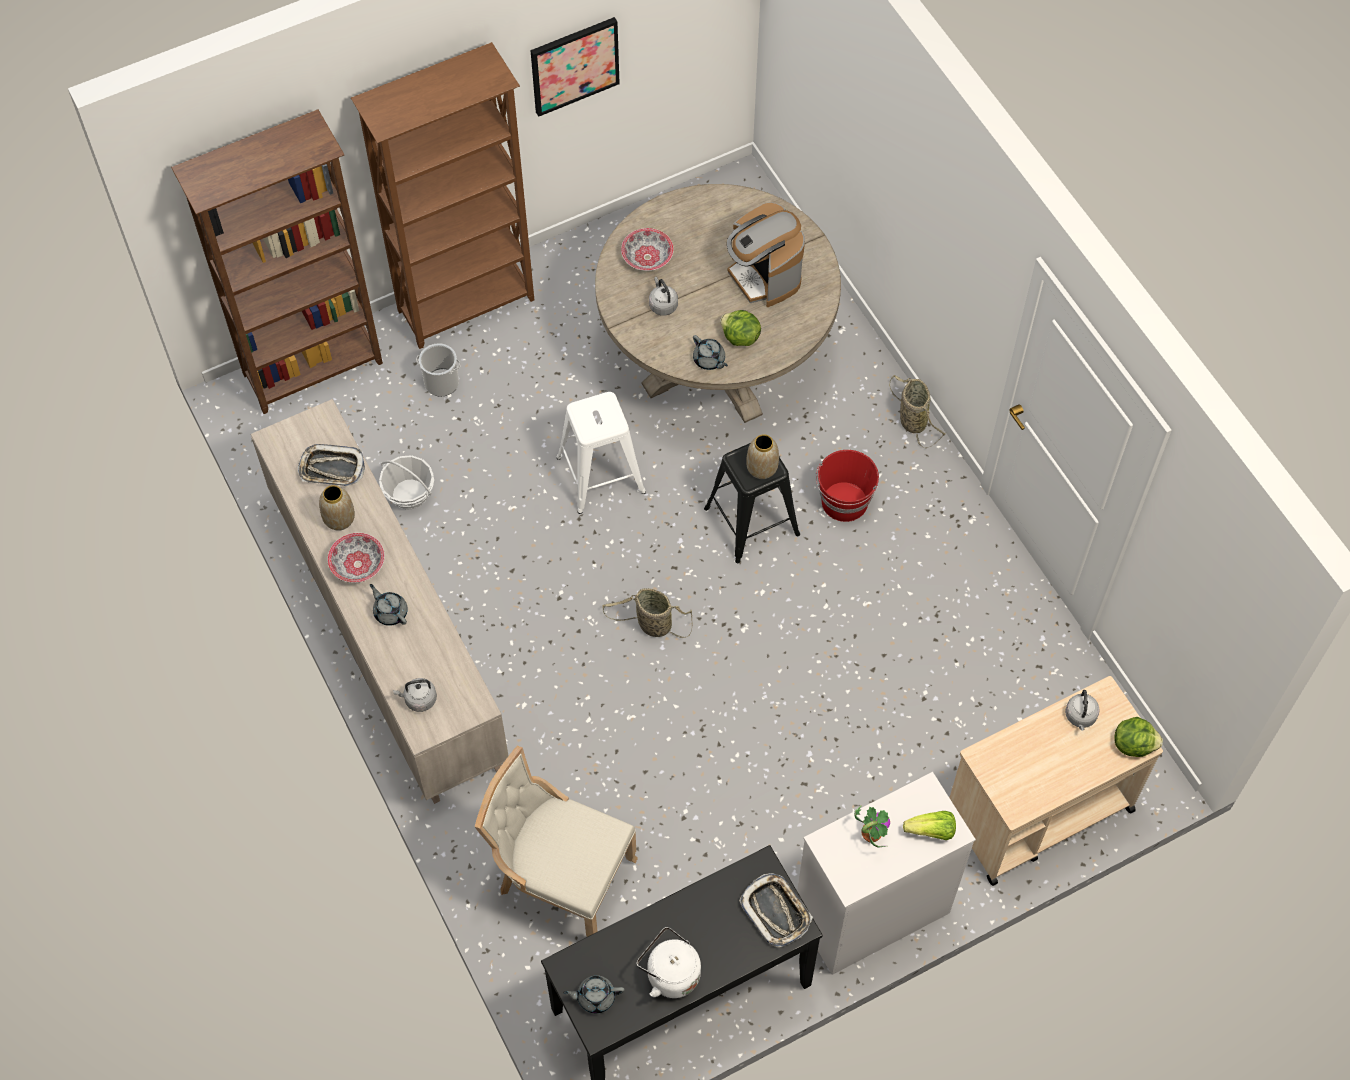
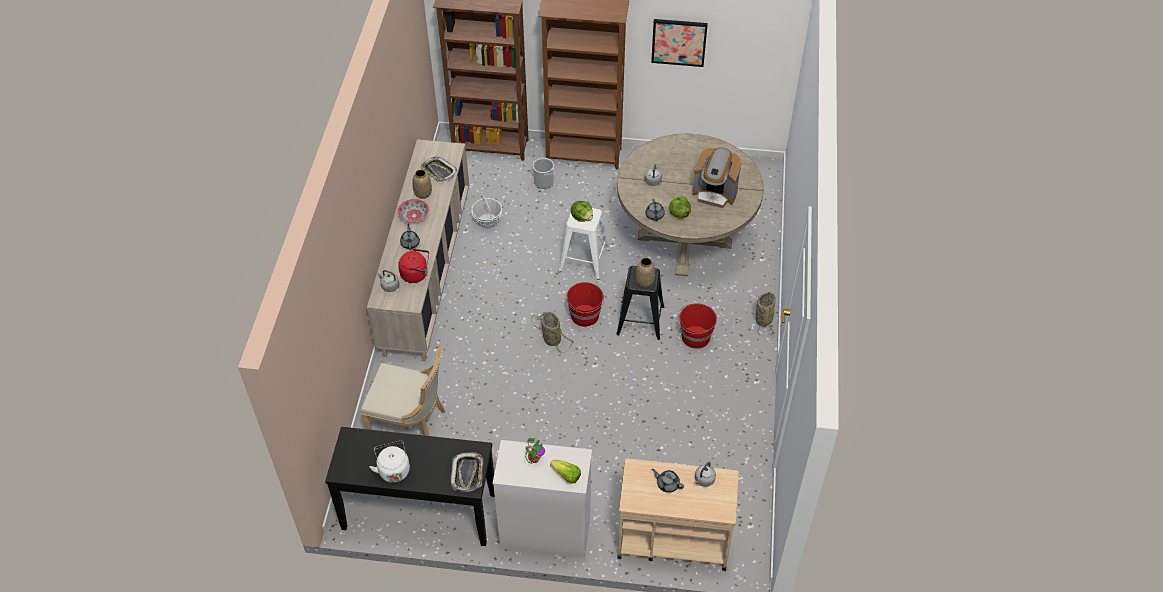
camera: 35 degrees right, 10 degrees down
beige chair [475,746,638,937] -> beige chair turned 135 degrees clockwise [361,344,445,436]
grey teapot [563,975,624,1013] -> grey teapot moved to [652,469,684,493]
bowl [621,228,674,271] -> none
coffee machine [727,202,805,307] -> coffee machine turned 75 degrees counterclockwise [692,147,741,208]
lettuce [1114,717,1163,757] -> lettuce moved to [571,201,593,222]
none -> red kettle [398,248,429,283]
none -> red bucket [566,282,604,327]

